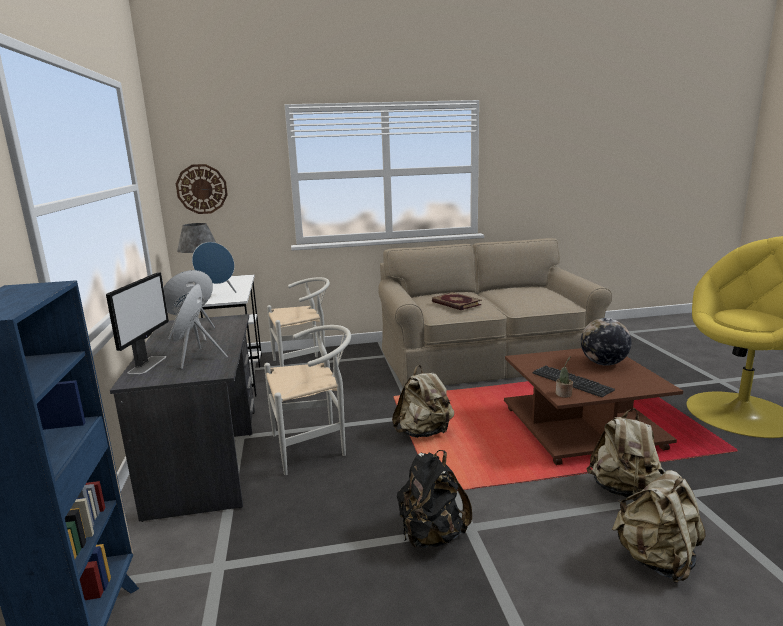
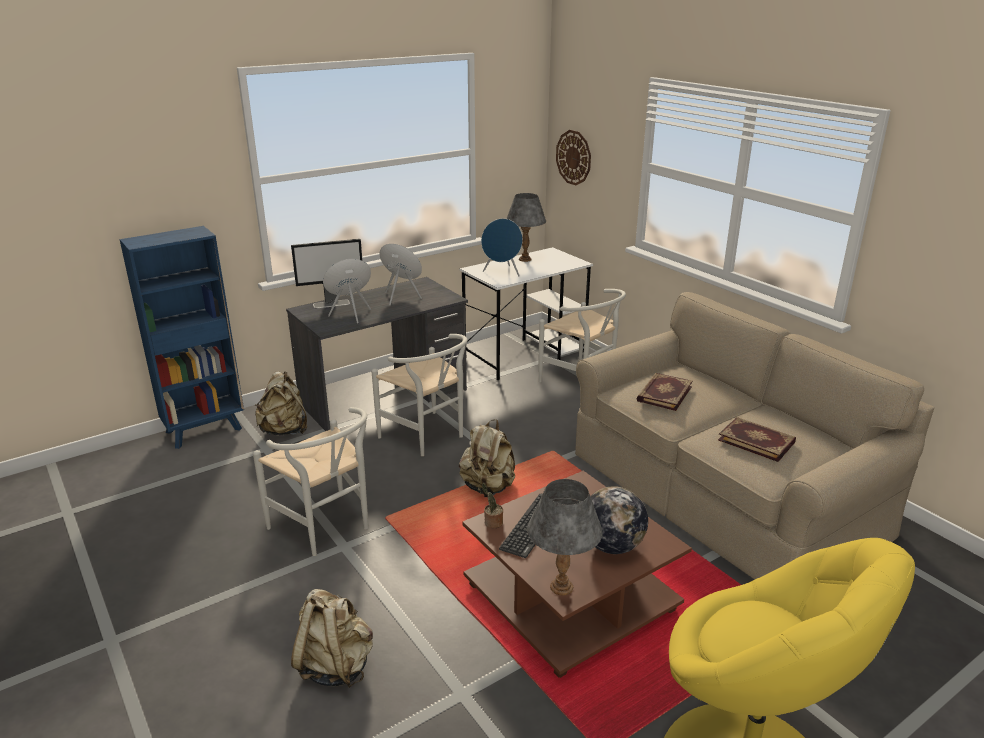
camera: 65 degrees right, 10 degrees up
black backpack [397,450,472,548] -> white chair [253,407,369,556]
beige backpack [586,409,664,497] -> beige backpack moved to [255,371,307,435]
none -> grey table lamp [527,479,603,596]
none -> book [718,417,796,462]

